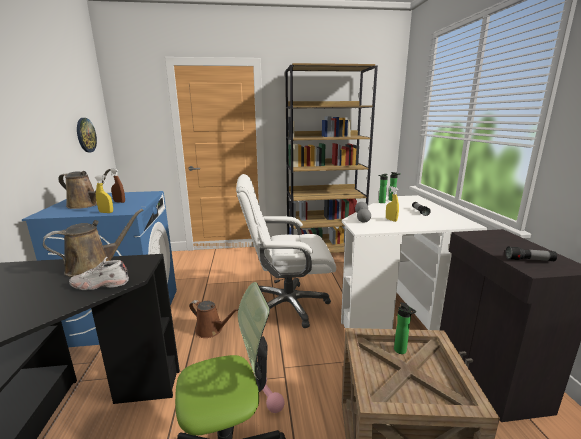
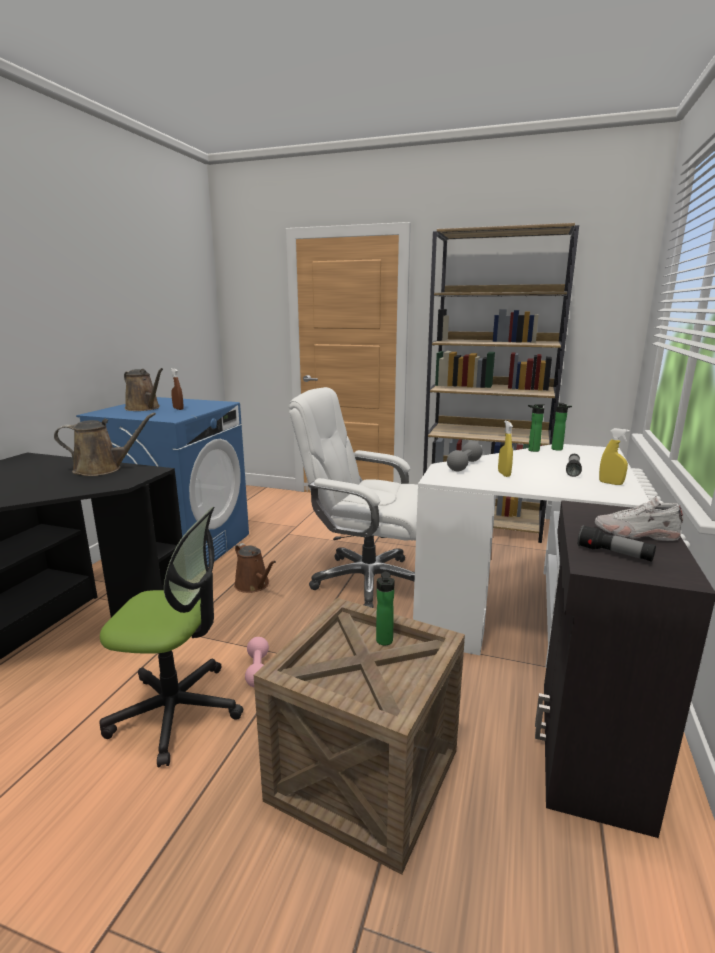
camera: 25 degrees right, 0 degrees up
white shoe [69,257,129,290] -> white shoe moved to [595,496,683,541]
wall clock [77,118,97,152] -> none
yellow spray bottle [95,175,113,213] -> yellow spray bottle moved to [599,428,630,485]

